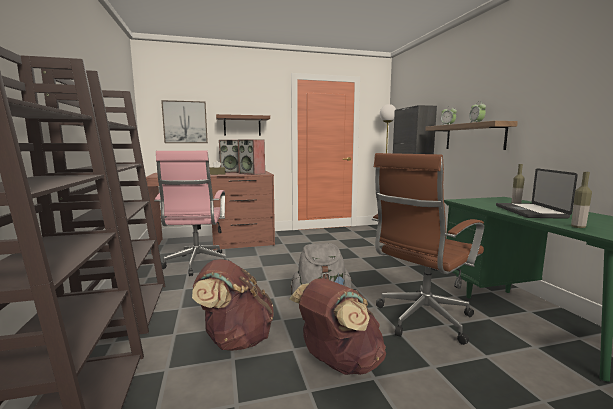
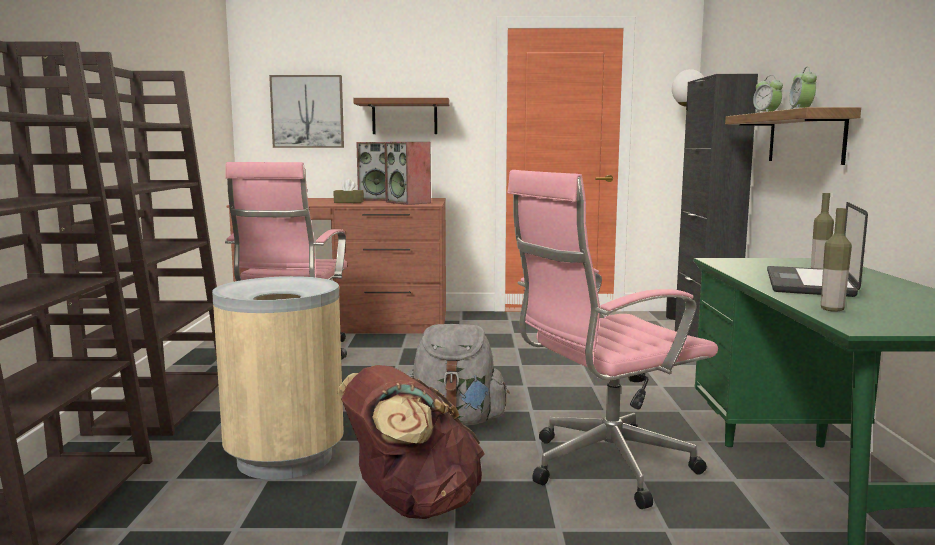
camera: 15 degrees right, 0 degrees up
brown backpack [192,259,274,351] -> beige trash can [212,276,344,480]
brown office chair [372,153,484,345] -> pink office chair [507,170,718,509]

